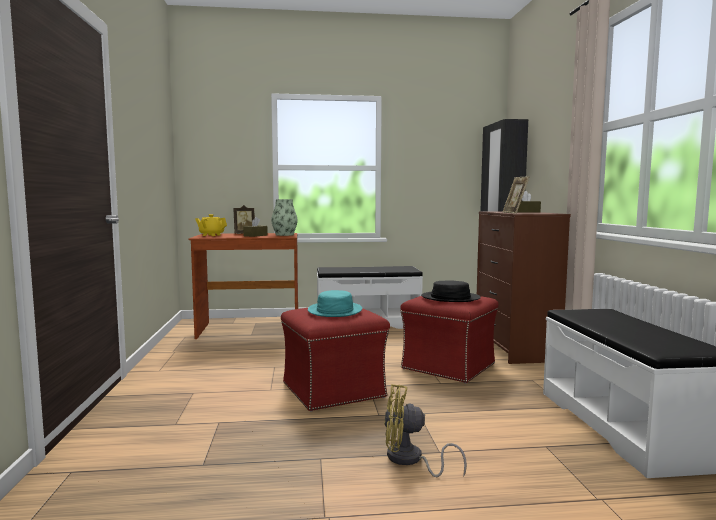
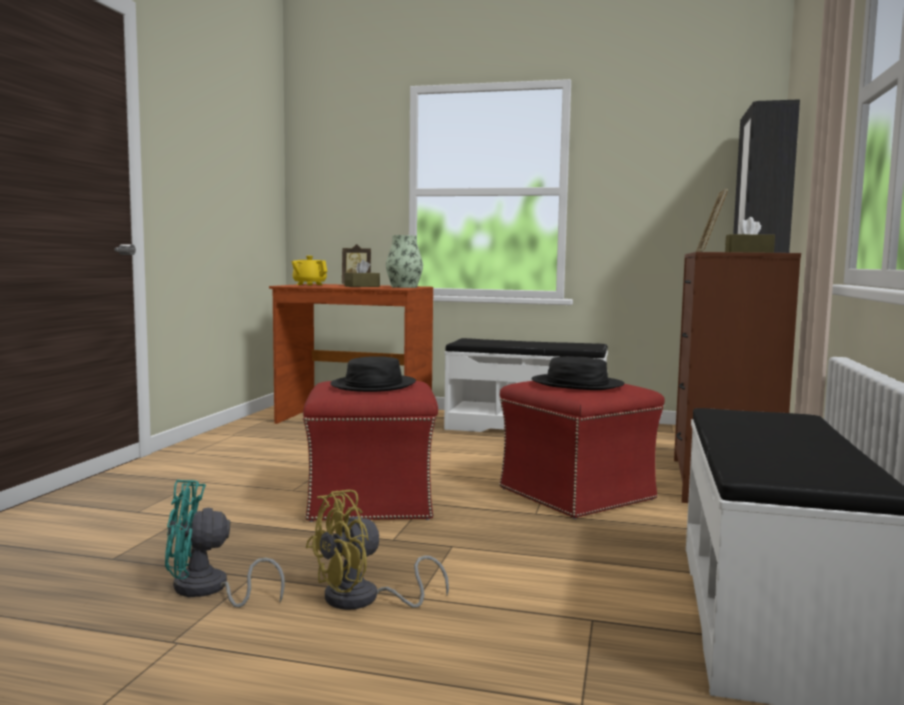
camera: 20 degrees right, 0 degrees up
turquoise hat [308,290,362,317] -> black hat [330,356,416,392]
yellow fan [384,384,467,477] -> yellow fan turned 60 degrees counterclockwise [305,490,449,610]
none -> turquoise fan [165,480,285,608]

